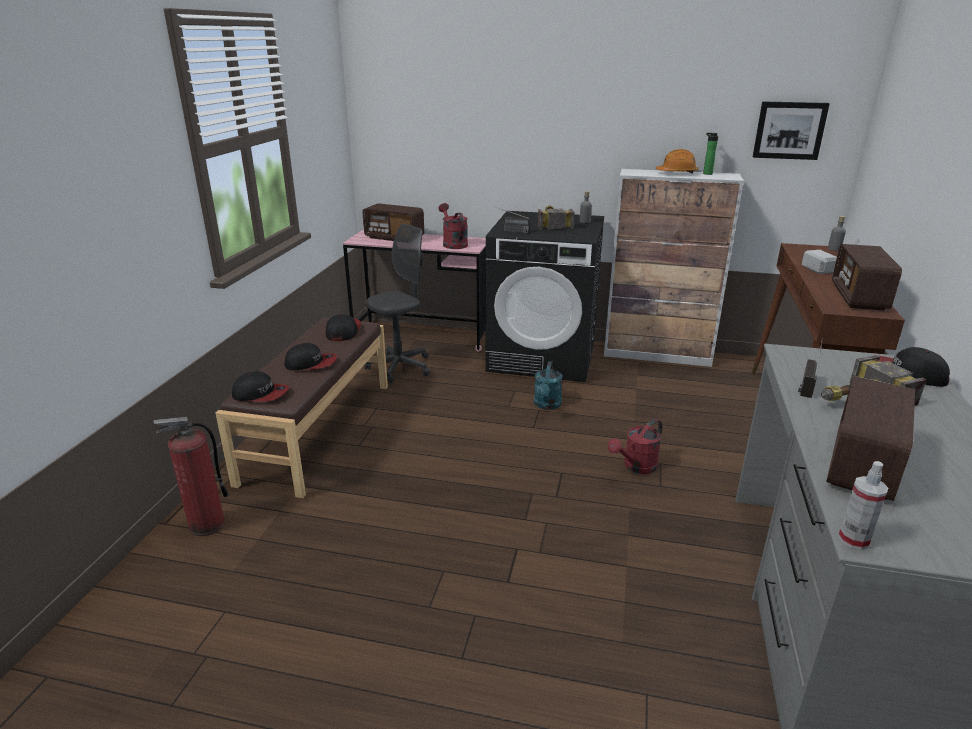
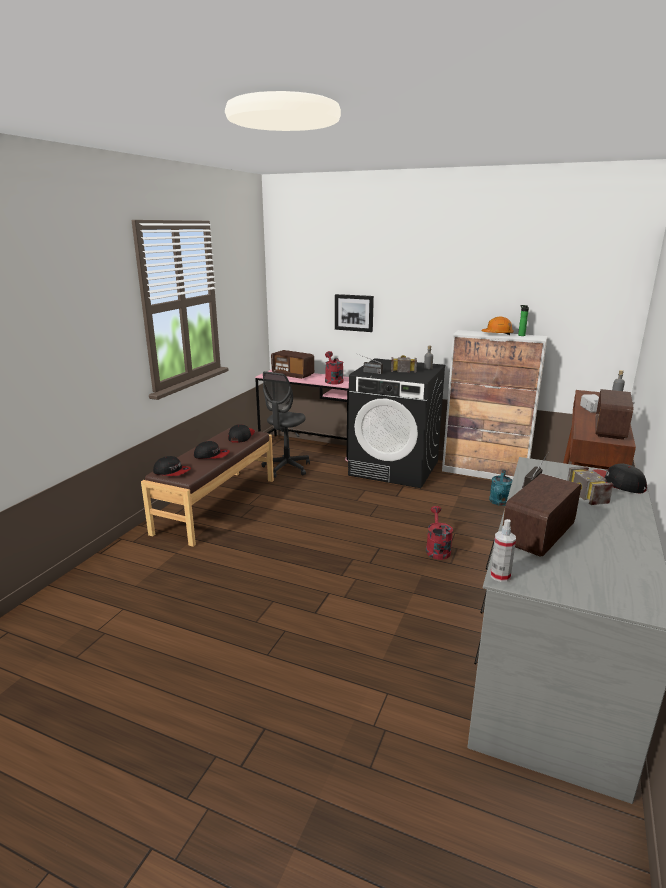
camera: 10 degrees right, 5 degrees down
fire extinguisher [153,417,229,536] -> none
grey office chair [364,224,430,383] -> grey office chair turned 150 degrees clockwise [261,371,310,478]
turquoise watering can [534,361,562,410] -> turquoise watering can moved to [489,470,513,506]
red watering can [608,419,662,474] -> red watering can turned 120 degrees clockwise [426,506,453,560]
picture [753,101,830,160] -> picture moved to [335,294,374,332]

